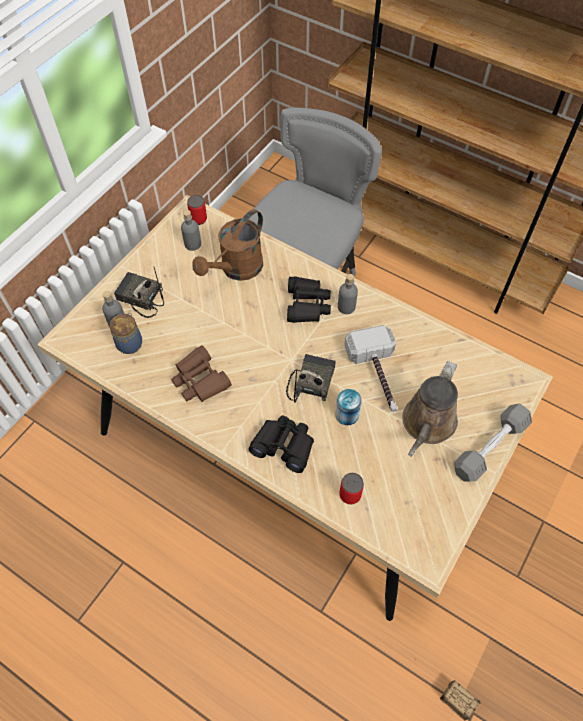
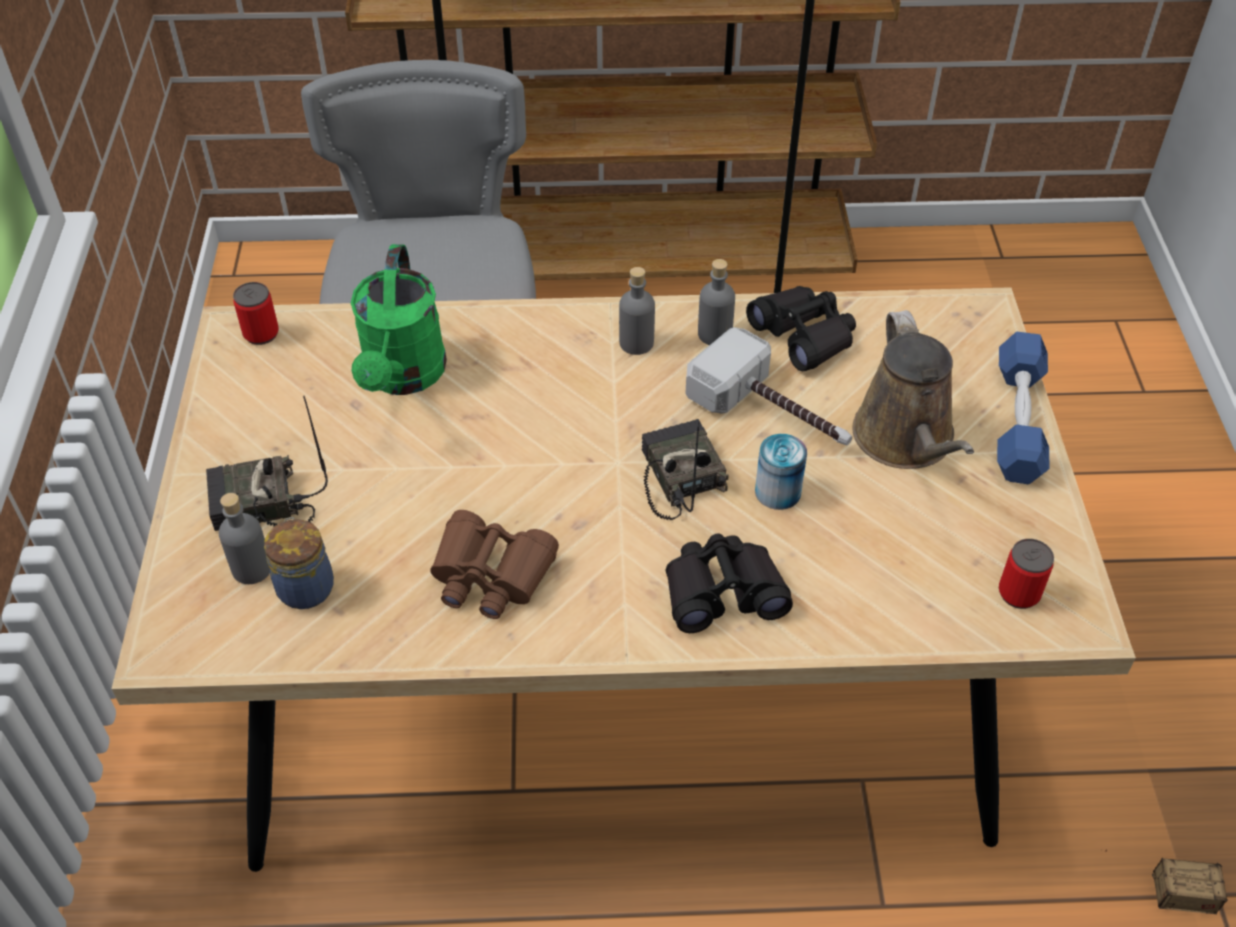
camera: 35 degrees left, 10 degrees down
grey bottle [181,210,201,251] -> grey bottle moved to [698,259,735,345]
brown watering can [192,209,263,281] -> green watering can [351,244,447,395]
black binoculars [287,276,331,323] -> black binoculars moved to [746,286,856,371]
can [339,473,364,504] -> can moved to [999,539,1054,609]
grey dumbbell [454,403,532,482] -> blue dumbbell [997,331,1049,484]

